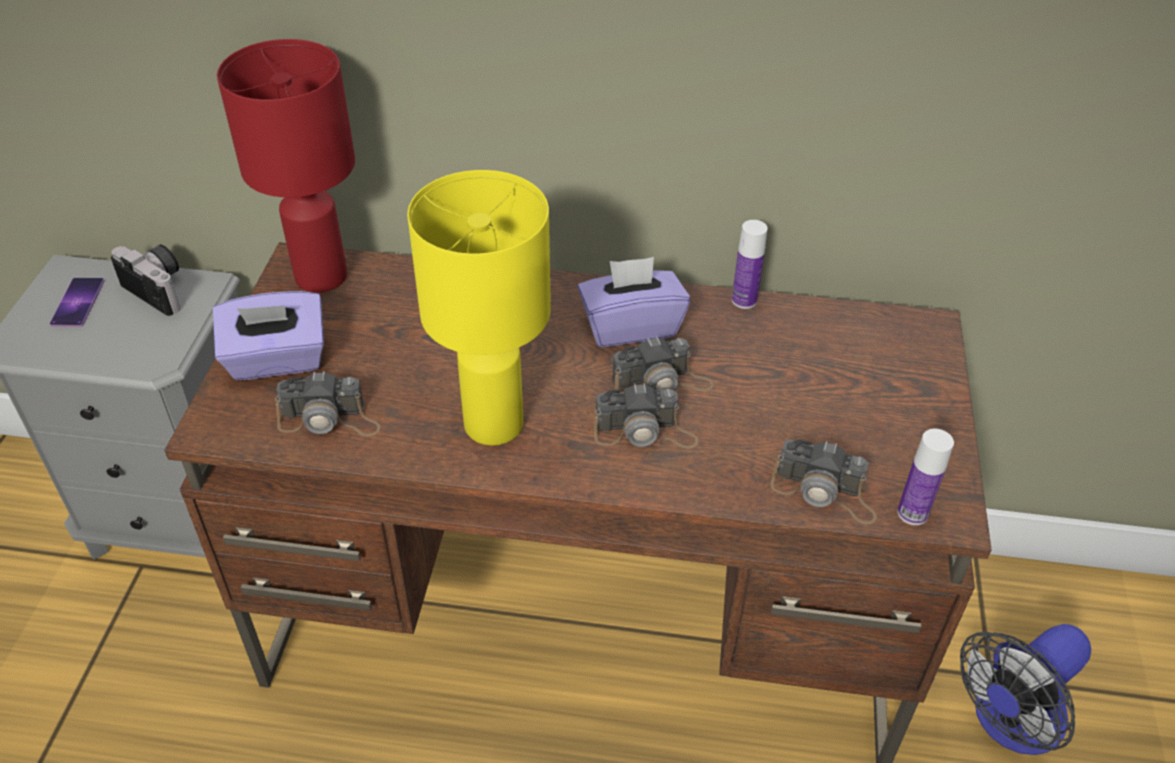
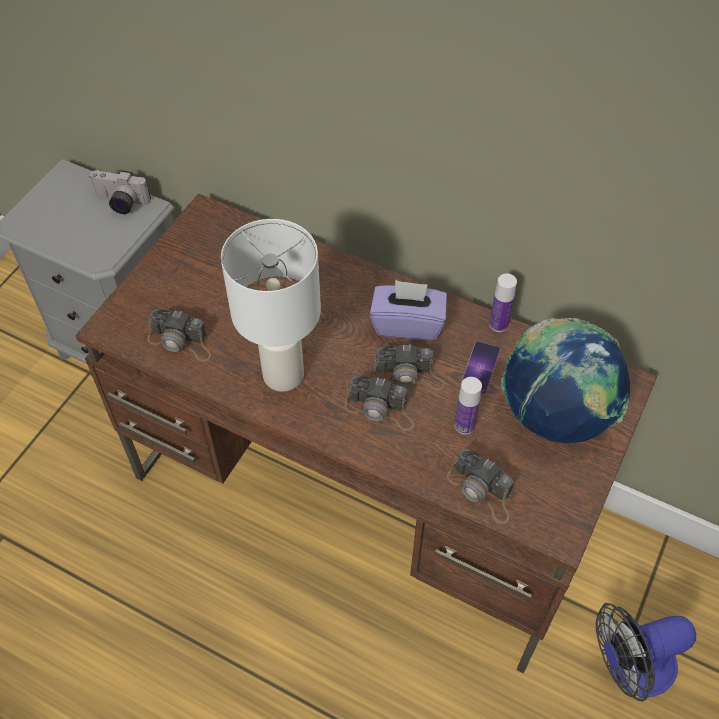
camera: 20 degrees right, 10 degrees up
phone [50,278,105,327] -> phone moved to [460,341,501,395]
camera [111,245,181,316] -> camera turned 135 degrees clockwise [90,170,151,214]
purple tissue box [213,291,324,380] -> none
red table lamp [217,39,355,293] -> none
yellow table lamp [407,170,551,446] -> white table lamp [221,219,321,392]
bottle [897,429,954,525] -> bottle moved to [454,377,482,435]
none -> globe [501,318,630,443]

